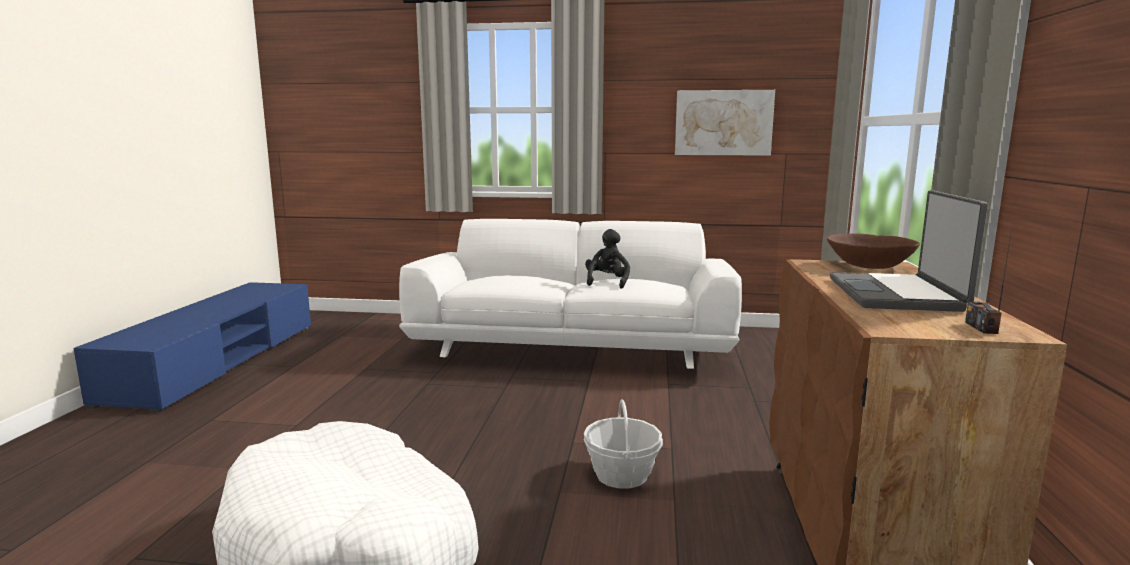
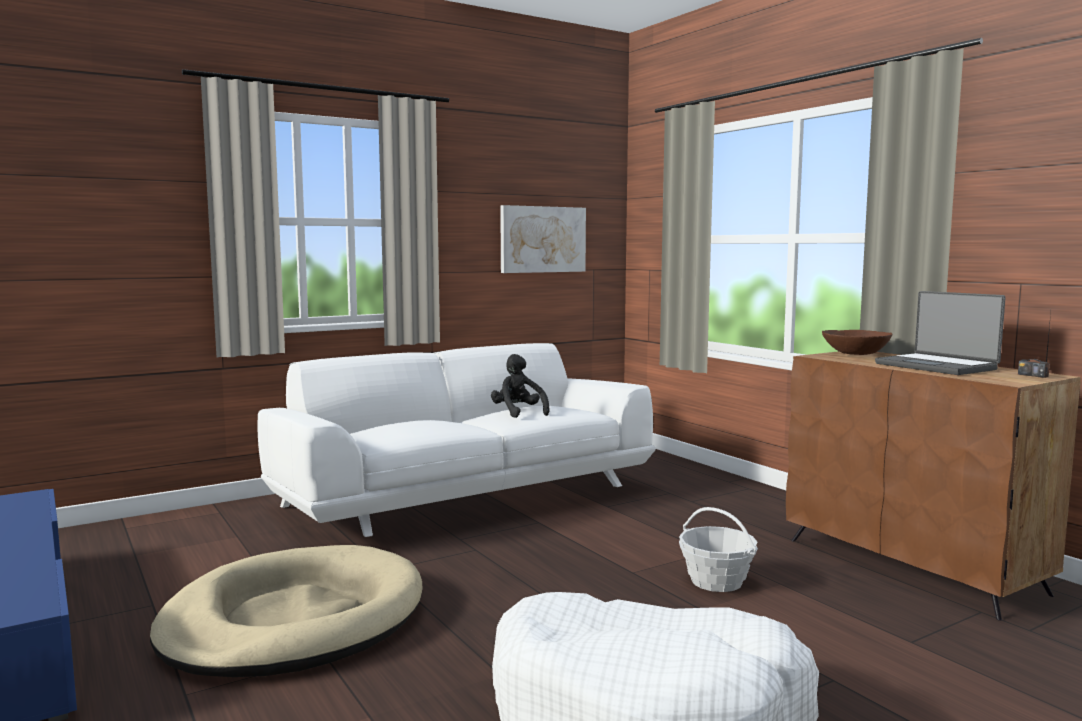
camera: 40 degrees left, 5 degrees down
none -> beige dog bed [150,545,422,677]

